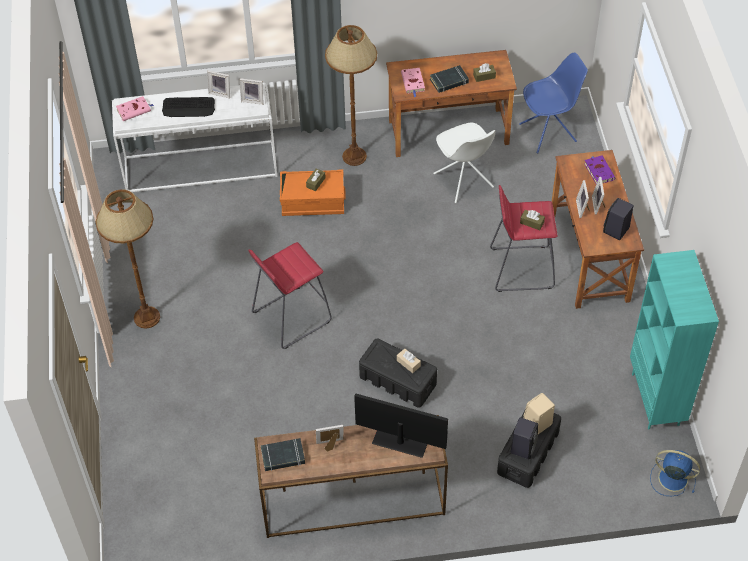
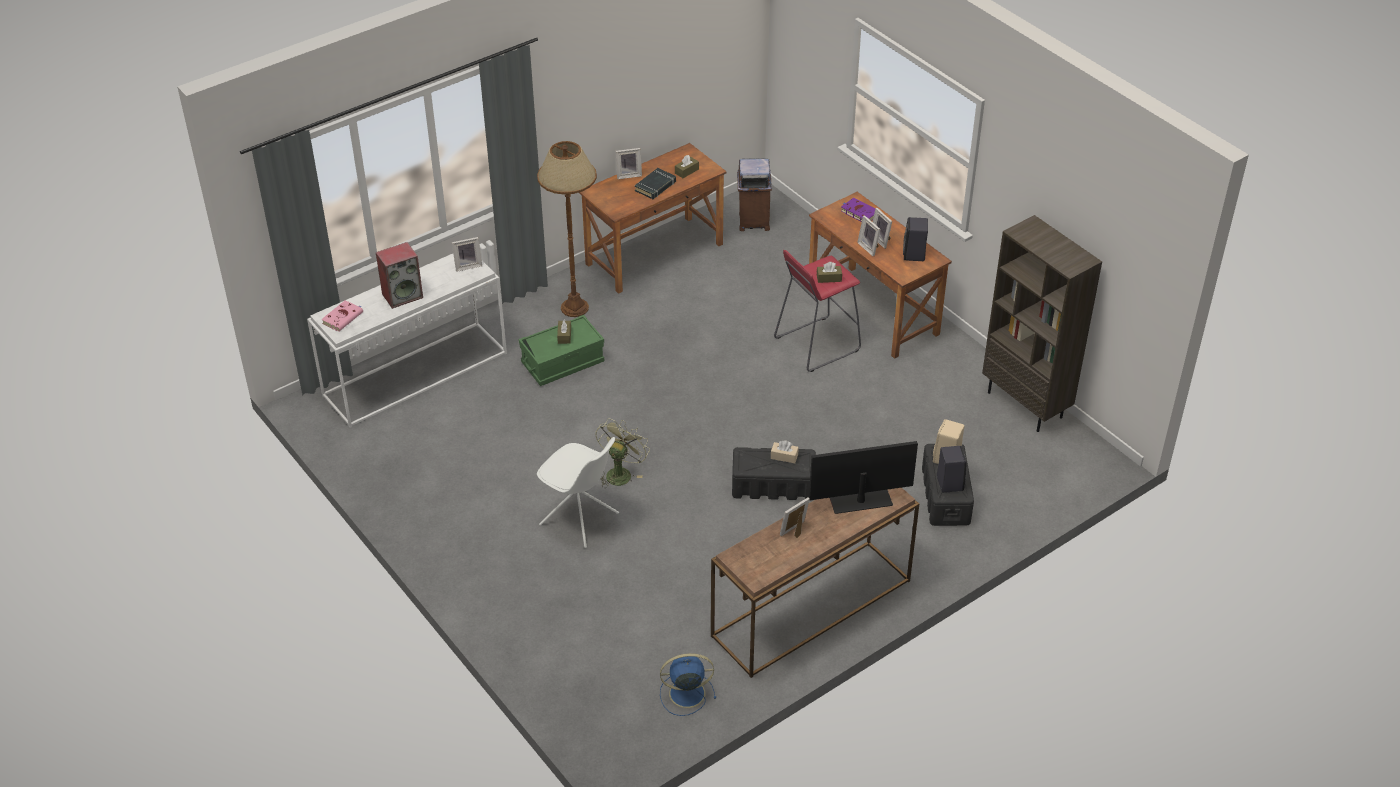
camera: 30 degrees left, 10 degrees down
brown floor lamp [96,189,160,329] -> none
keyboard [162,97,215,117] -> speaker [376,242,423,309]
picture frame [207,71,230,99] -> picture frame moved to [615,148,642,179]
red stool [249,242,332,349] -> green fan [596,419,650,488]
black book [261,438,305,471] -> none
orange storage box [280,169,346,216] -> green storage box [519,315,604,386]
pink book [401,68,425,97] -> none
white chair [433,123,495,203] -> white chair moved to [537,437,619,548]
blue chair [519,53,588,153] -> brown trash can [737,158,772,231]
turquoise bookcase [630,250,719,429] -> brown bookcase [982,215,1102,432]
blue fan [650,450,700,496] -> blue fan moved to [660,653,716,716]

